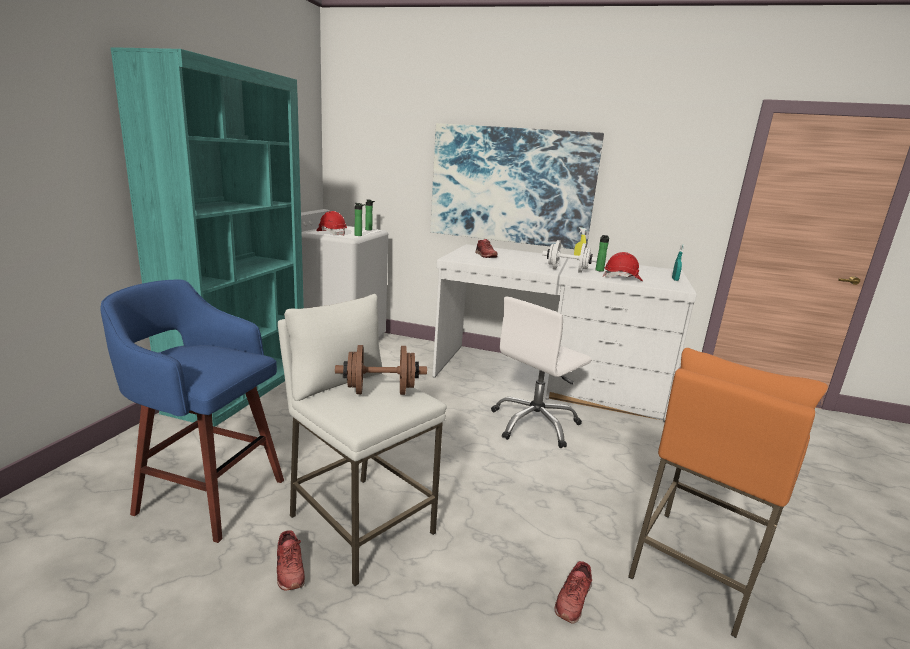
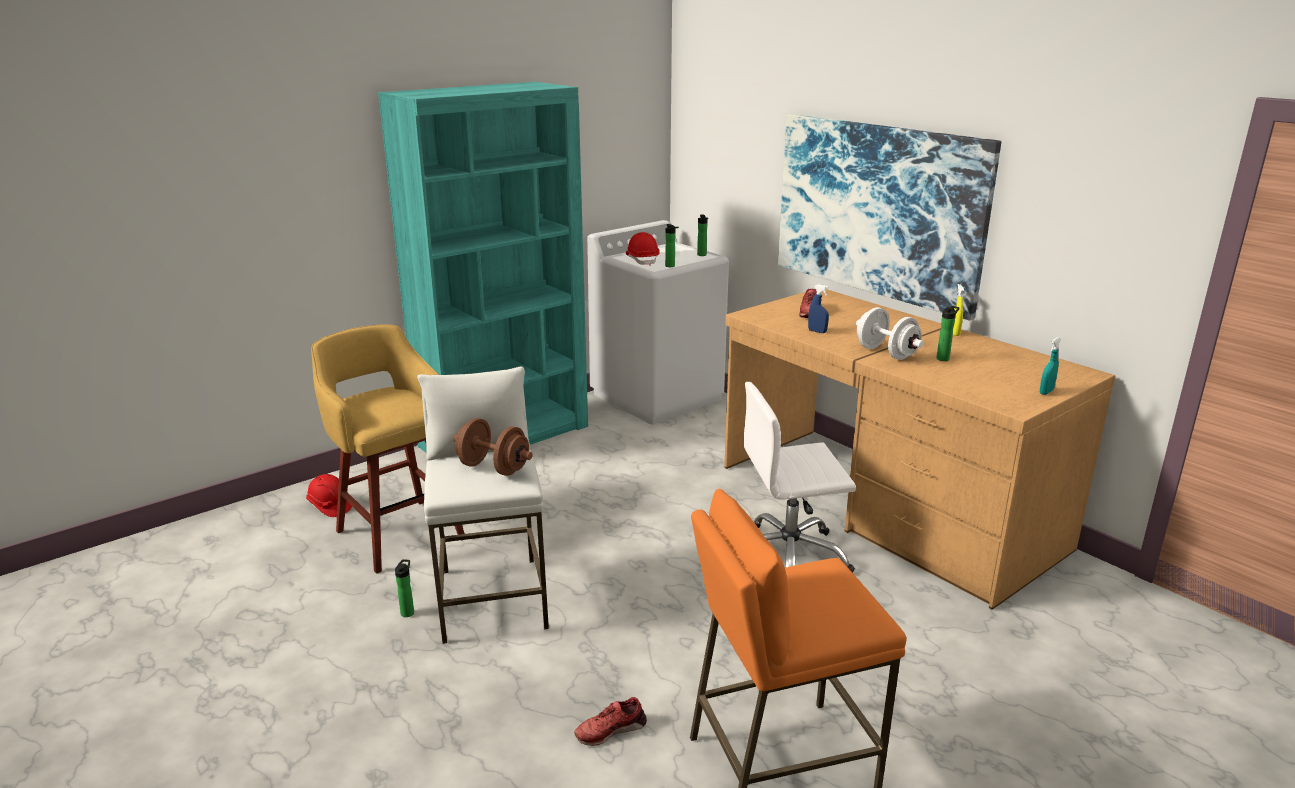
camera: 35 degrees right, 5 degrees up
blue stool [100,280,284,543] -> yellow stool [311,325,465,574]
red shoe [277,530,305,590] -> bottle [395,559,414,617]
white desk [432,244,697,422] -> brown desk [724,289,1116,610]
red hard hat [603,252,643,281] -> red hard hat moved to [306,474,352,517]
none -> blue spray bottle [808,284,829,333]

